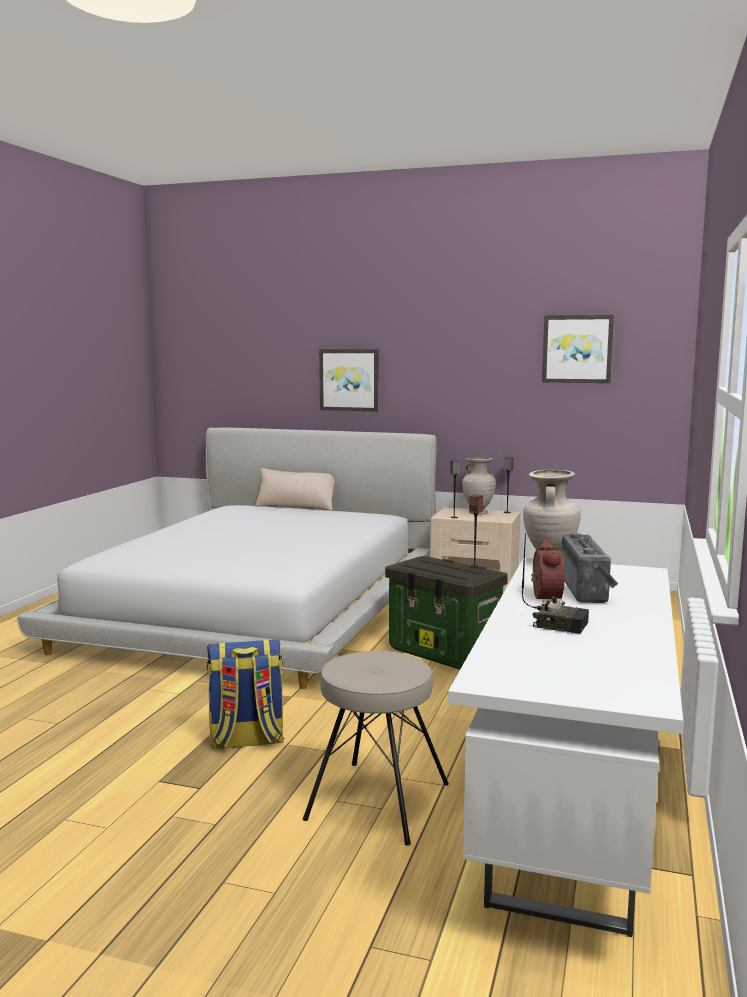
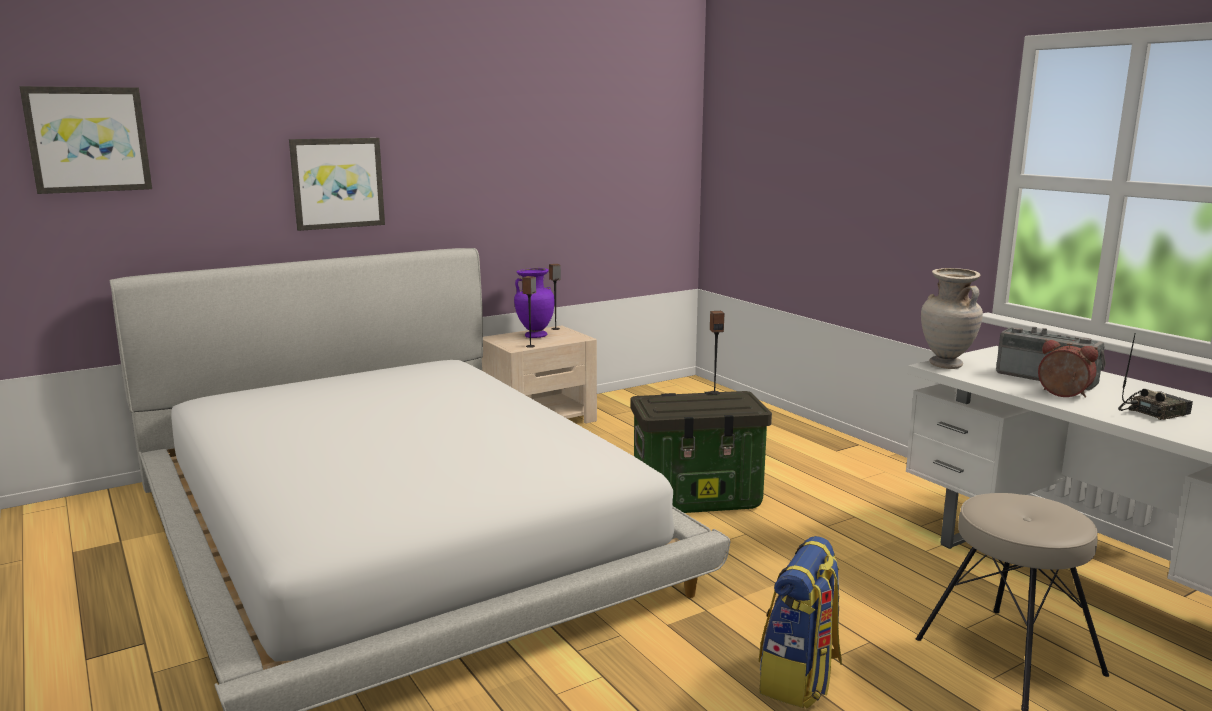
camera: 50 degrees left, 5 degrees up
beige pillow [255,468,335,511] -> none
beige vase [462,458,496,515] -> purple vase [514,268,555,338]
picture [542,315,614,383] -> picture moved to [19,86,152,194]

